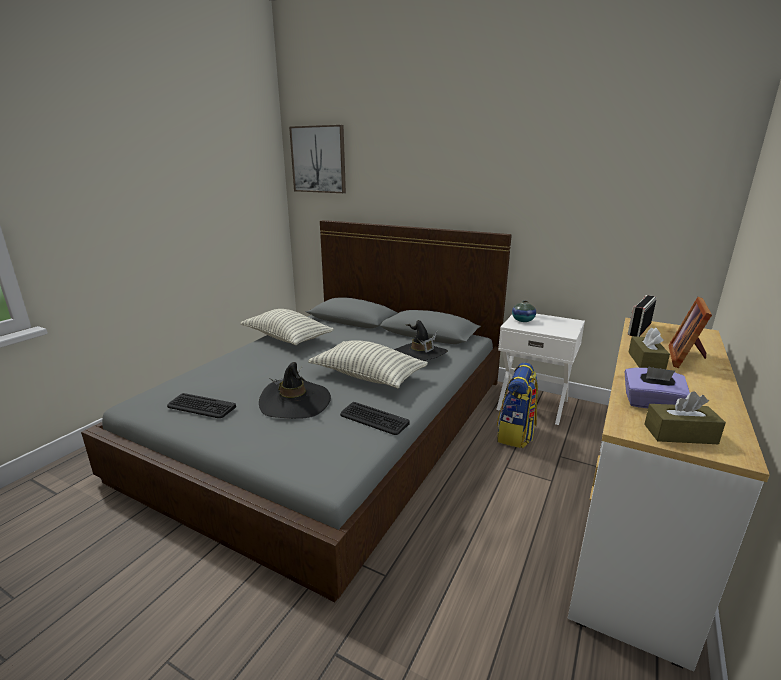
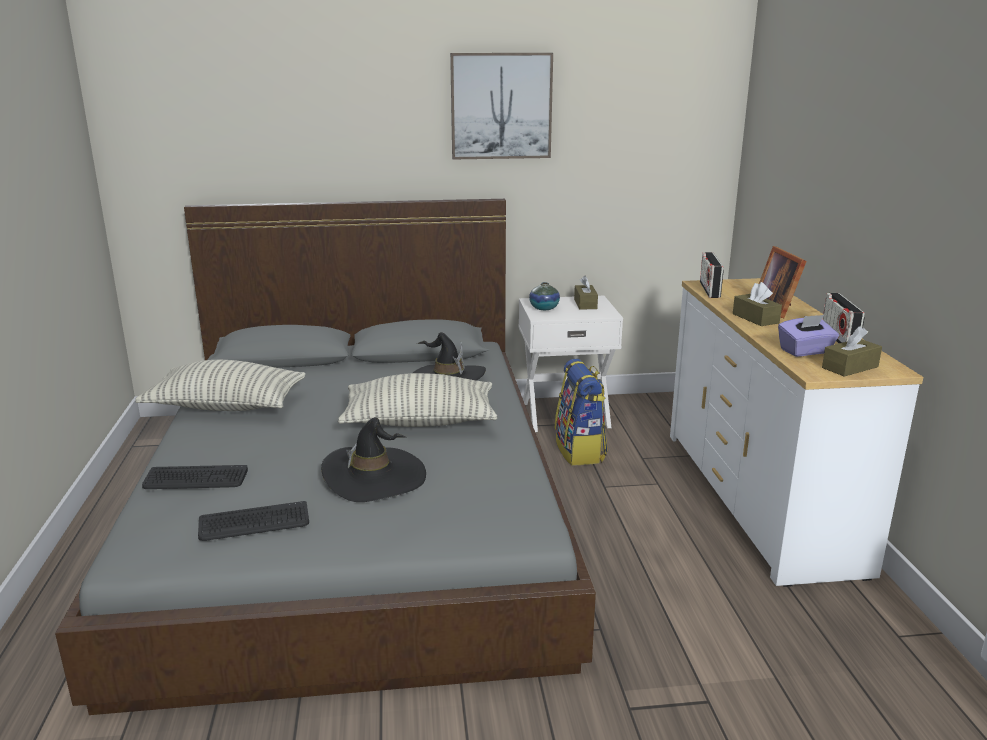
camera: 35 degrees left, 0 degrees up
picture [289,125,346,193] -> picture moved to [450,53,553,159]
keyboard [340,402,410,435] -> keyboard moved to [142,465,248,489]
none -> brown tissue box [574,276,598,309]
none -> radio [822,293,865,344]

